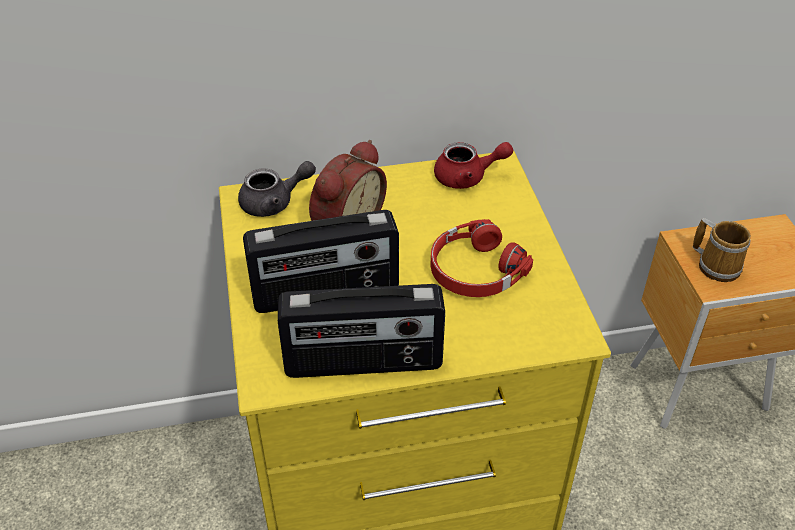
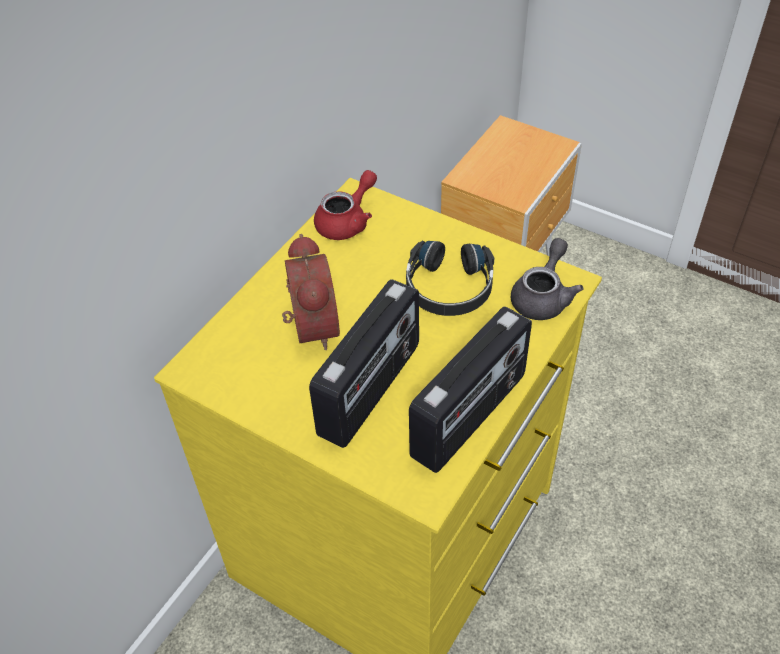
camera: 45 degrees left, 5 degrees up
grey teapot [238,161,316,217] -> grey teapot moved to [511,238,583,320]
red headphones [430,219,533,297] -> black headphones [406,241,494,316]
mug [693,218,751,282] -> none

